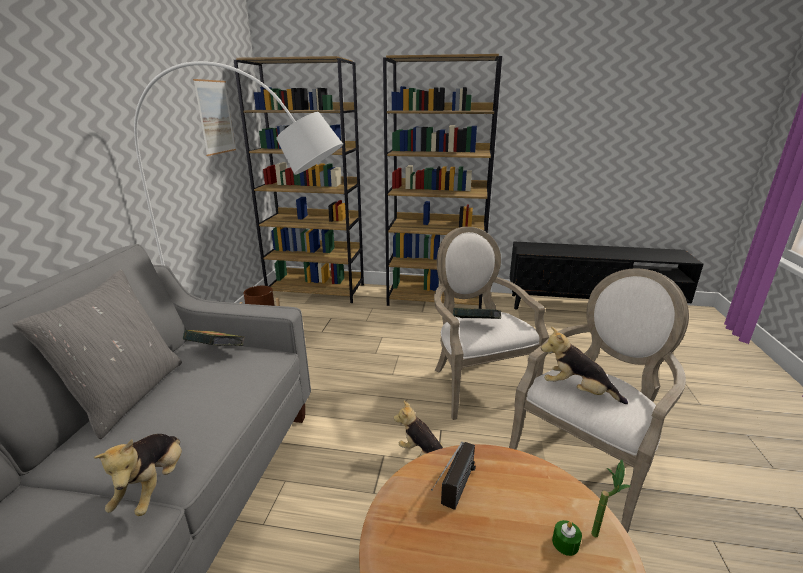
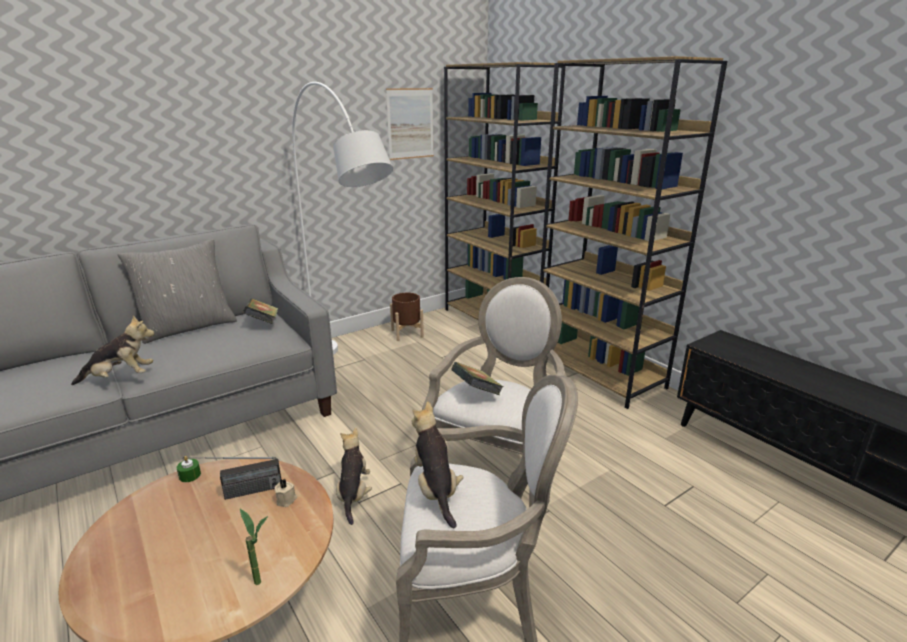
camera: 45 degrees right, 0 degrees up
plush toy [94,434,182,516] -> plush toy turned 150 degrees counterclockwise [71,315,155,385]
green candle [552,520,582,556] -> green candle moved to [177,456,201,482]
none -> beige candle [274,479,297,507]

